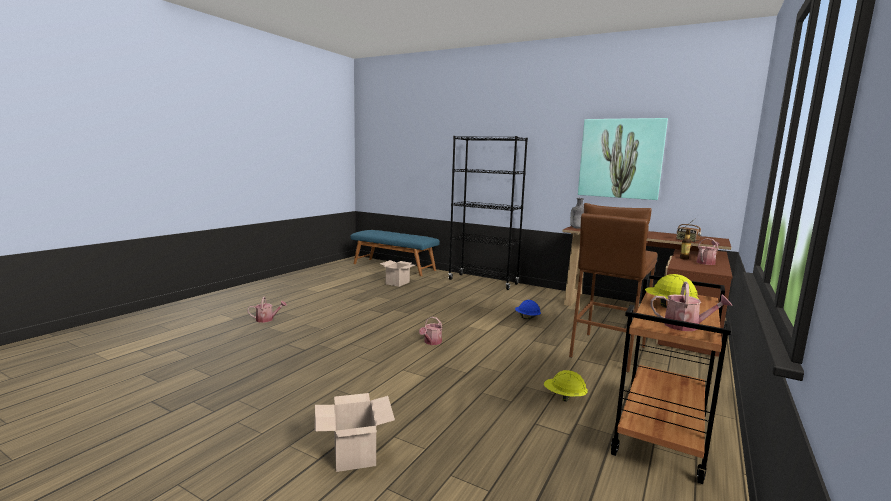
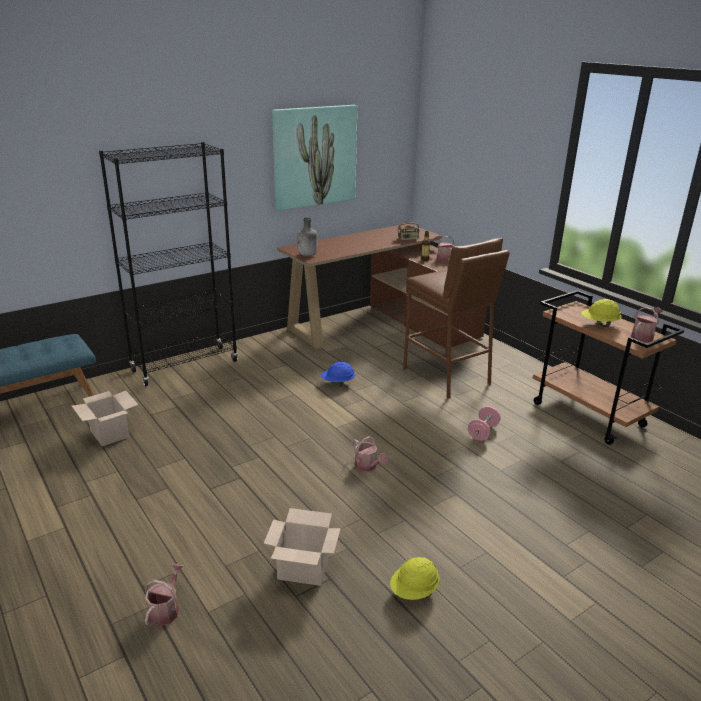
camera: 65 degrees left, 15 degrees up
cardboard box [315,393,395,472] -> cardboard box moved to [264,508,341,586]
yellow hard hat [544,370,588,402] -> yellow hard hat moved to [390,557,440,600]
none -> pink dumbbell [468,406,501,441]

